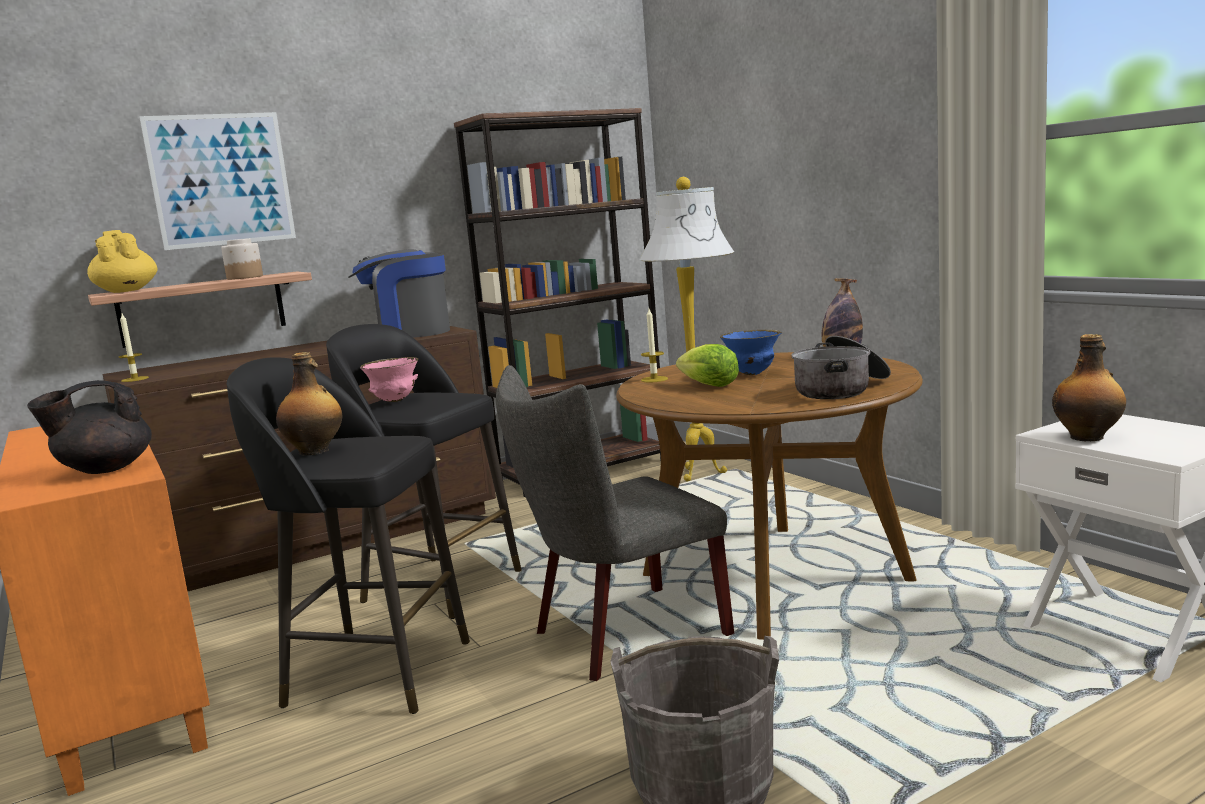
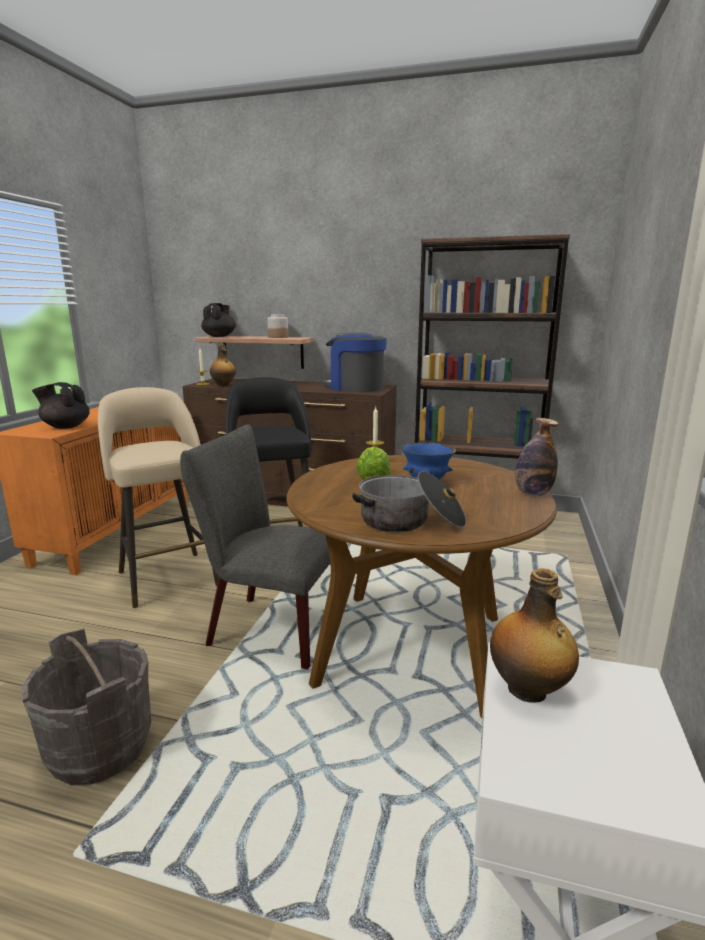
camera: 45 degrees right, 5 degrees up
yellow teapot [87,230,158,293] -> black teapot [201,303,236,337]
picture [139,112,296,250] -> none
black stool [227,357,470,714] -> beige stool [98,387,219,608]
bottle [276,352,342,456] -> bottle moved to [210,344,236,387]
pink bowl [360,357,418,402] -> none
white floor lamp [640,177,734,482] -> none

